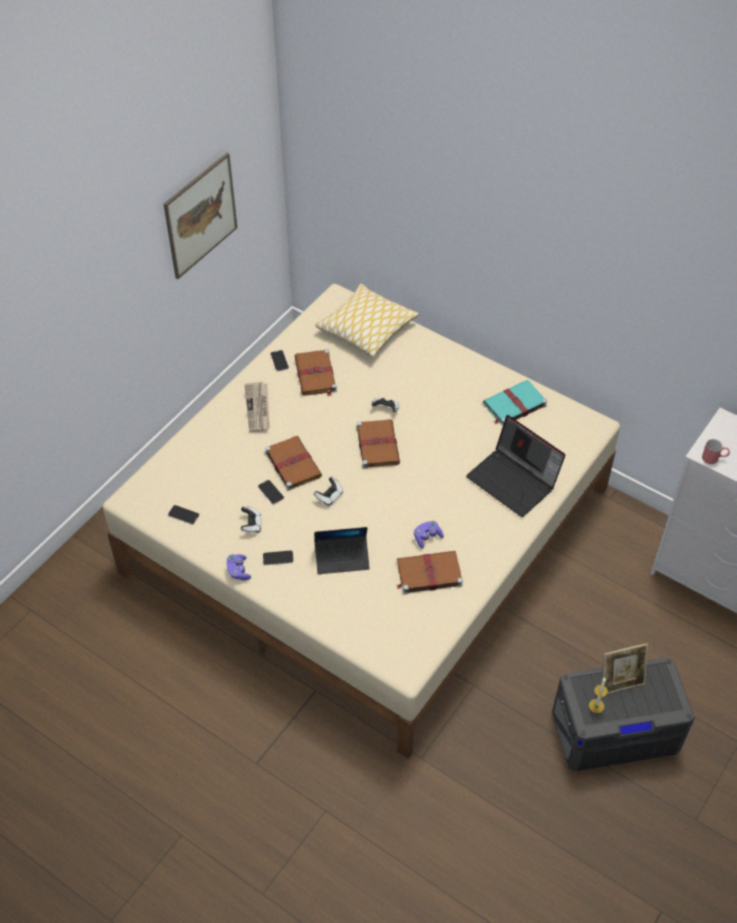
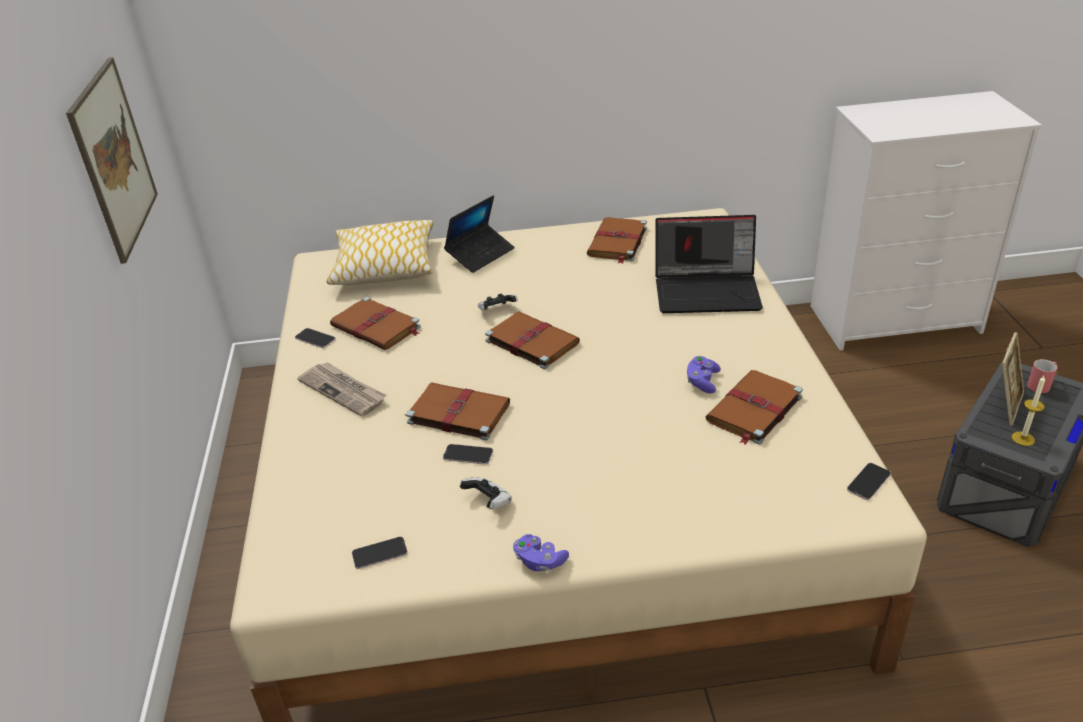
camera: 40 degrees left, 15 degrees down
phone [263,550,294,565] -> phone moved to [847,463,891,500]
game controller [314,477,343,506] -> none
laptop [314,527,370,574] -> laptop moved to [444,195,515,273]
turquoise book [483,380,547,426] -> brown book [587,217,647,264]
red mug [702,439,730,464] -> red mug moved to [1027,359,1058,393]

